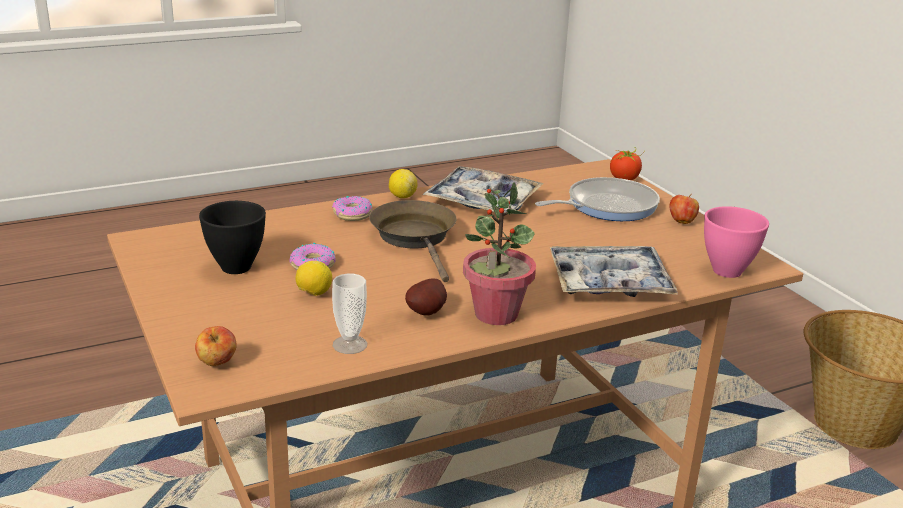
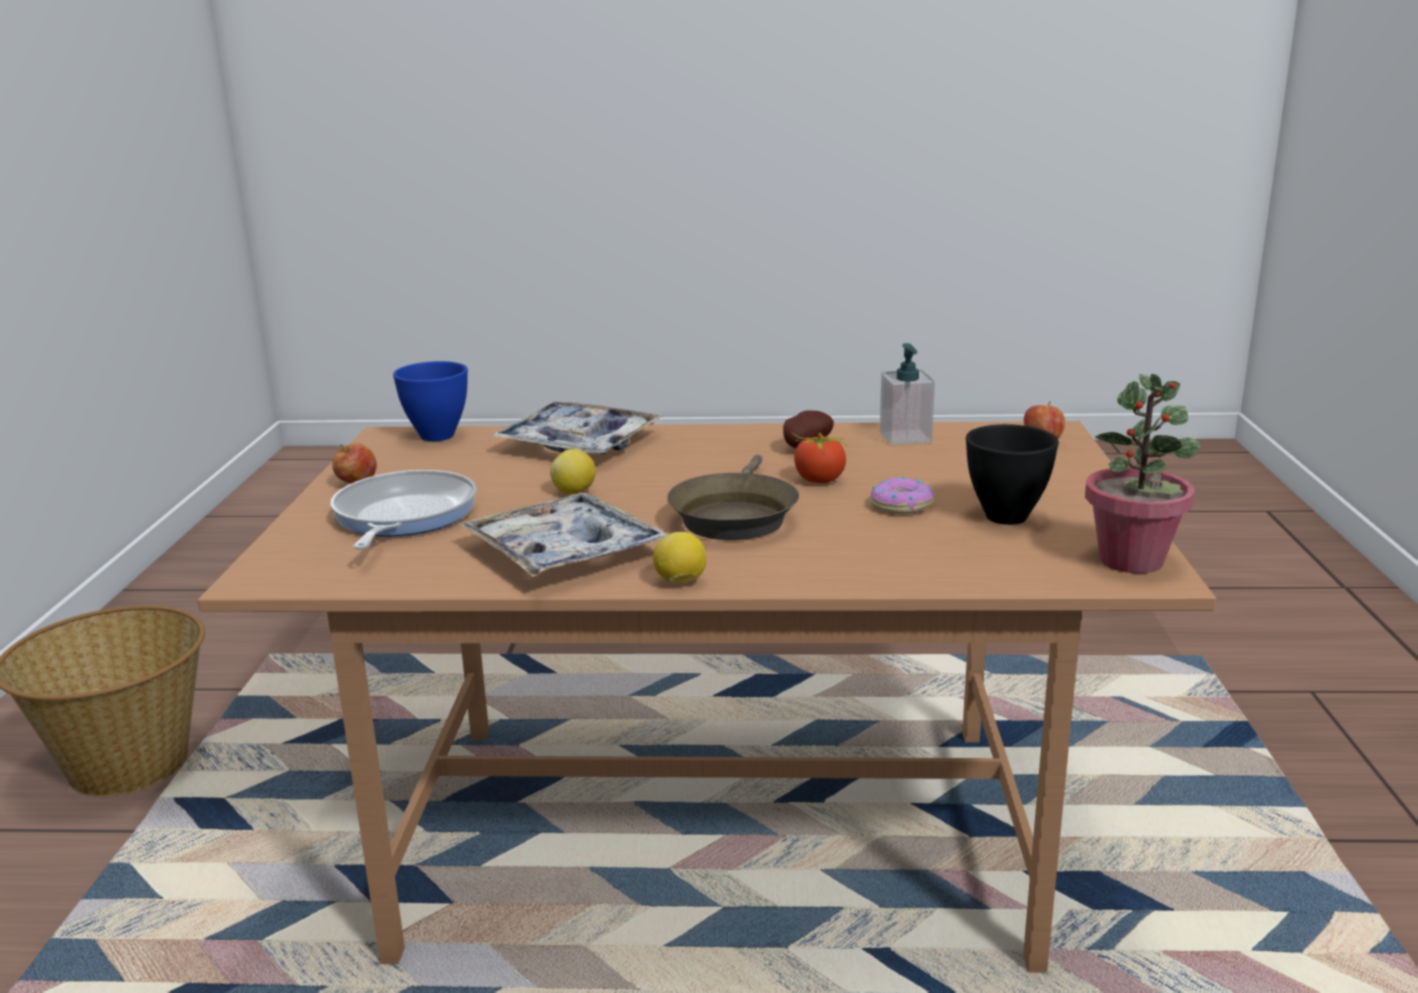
camera: 150 degrees left, 5 degrees down
lemon [296,261,332,296] -> lemon moved to [550,449,596,494]
donut [332,196,373,221] -> none
cup [332,274,367,354] -> soap dispenser [880,343,935,445]
potted plant [463,182,536,325] -> potted plant moved to [1085,374,1201,573]
frying pan [535,177,660,221] -> frying pan turned 90 degrees clockwise [331,470,477,550]
tomato [610,147,645,180] -> tomato moved to [792,432,848,483]
pink bowl [704,206,769,278] -> blue bowl [393,361,468,441]

